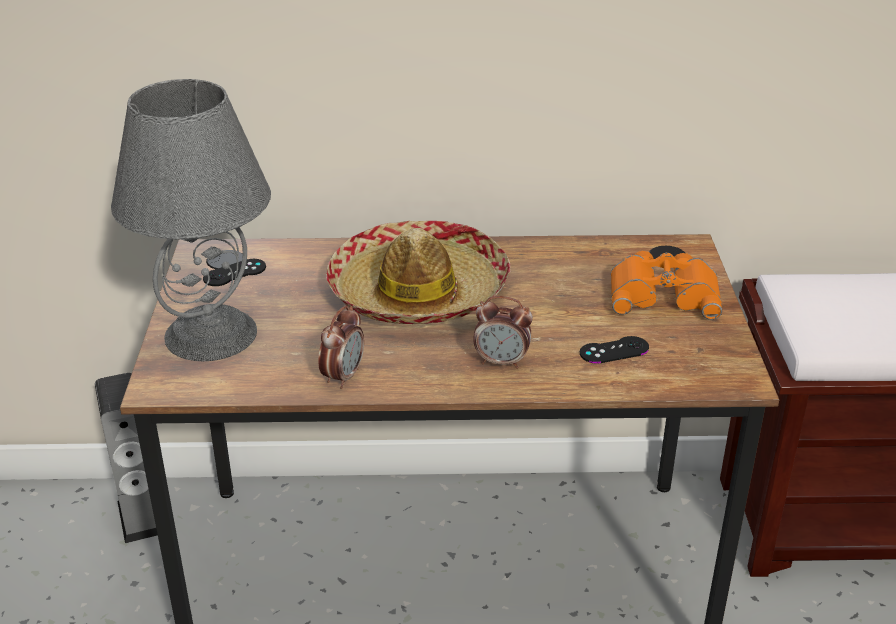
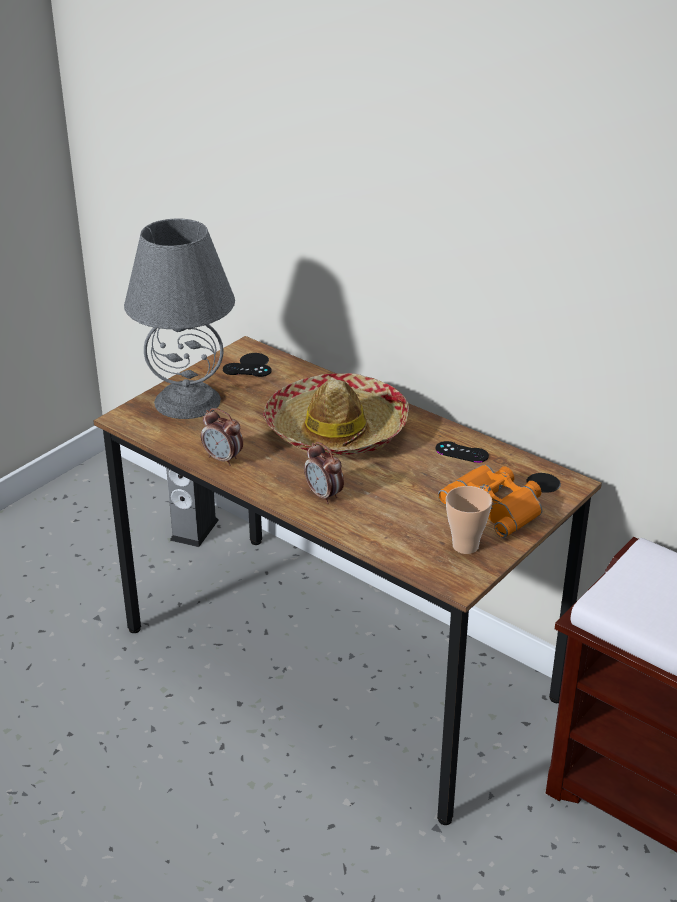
camera: 40 degrees right, 0 degrees up
alarm clock [318,305,364,389] -> alarm clock turned 60 degrees clockwise [201,408,243,466]
black game controller [580,336,649,364] -> black game controller moved to [436,441,489,463]
none -> cup [446,486,492,554]

